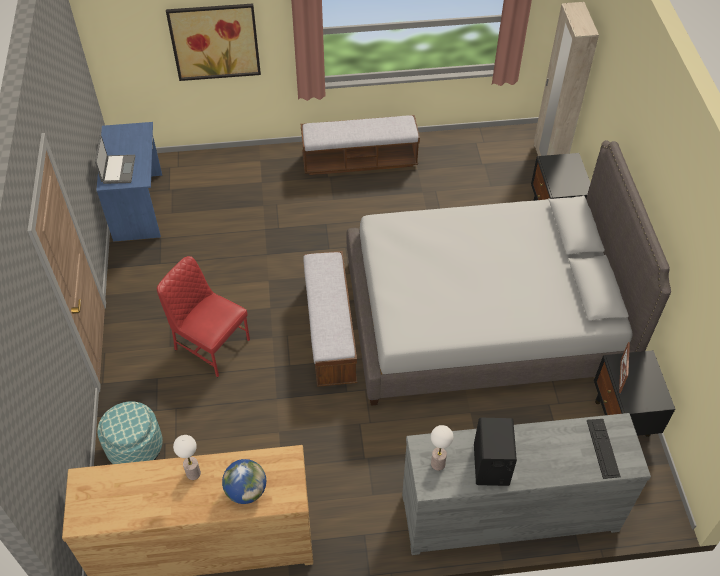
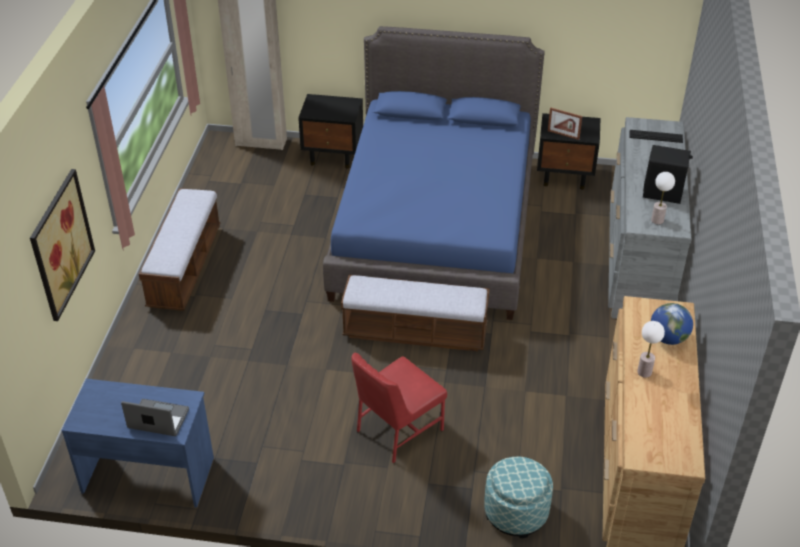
camera: 75 degrees left, 10 degrees down
grey bed [347,140,671,406] -> blue bed [323,26,545,320]

